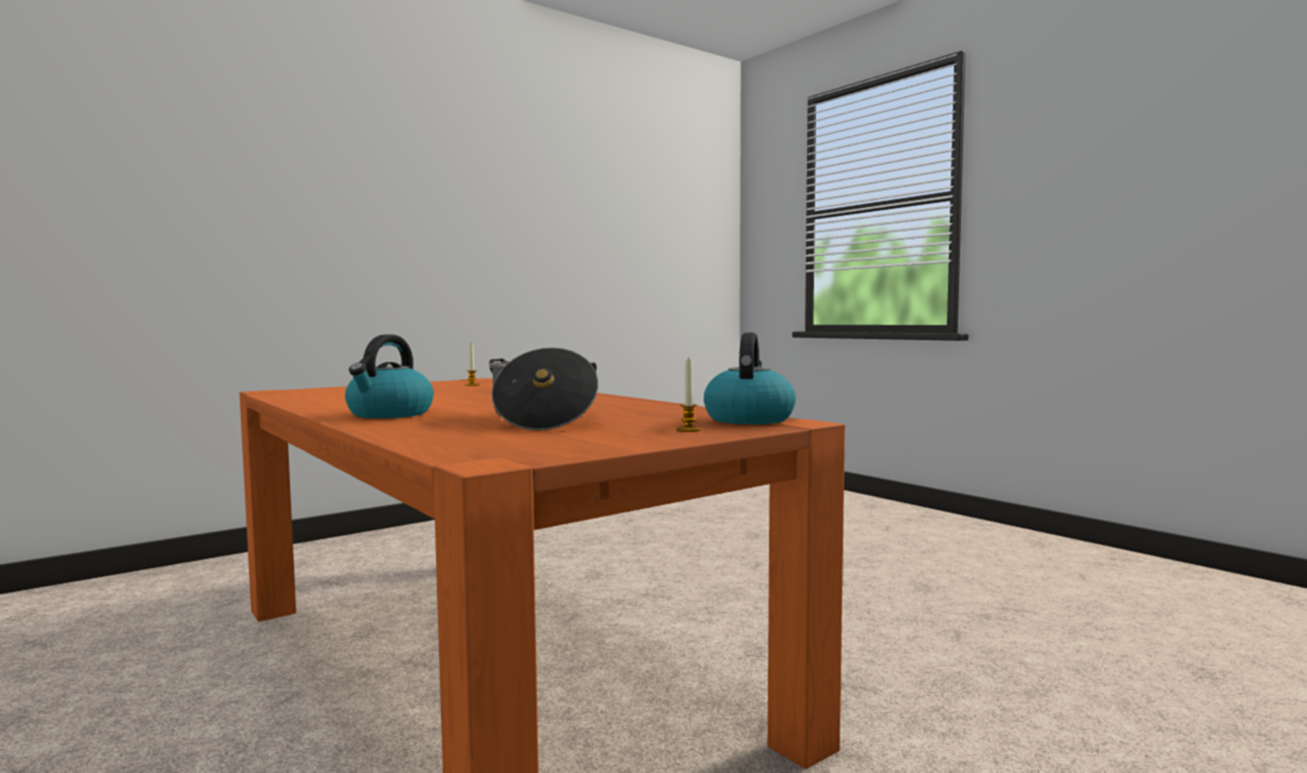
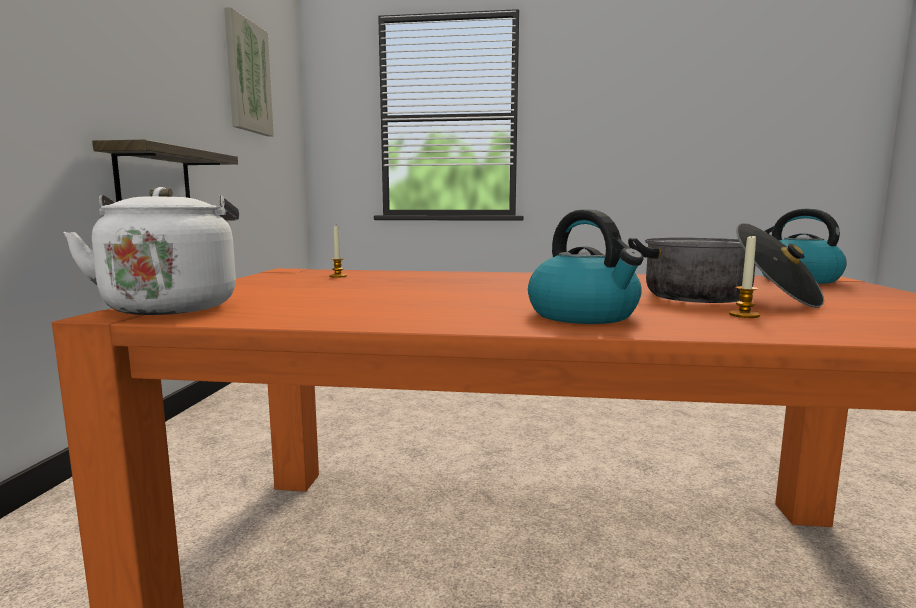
camera: 45 degrees left, 5 degrees up
candle [676,356,701,432] -> candle moved to [729,235,760,318]
none -> white kettle [63,187,239,315]
none -> shelf [92,140,238,202]
none -> picture [224,7,274,137]

